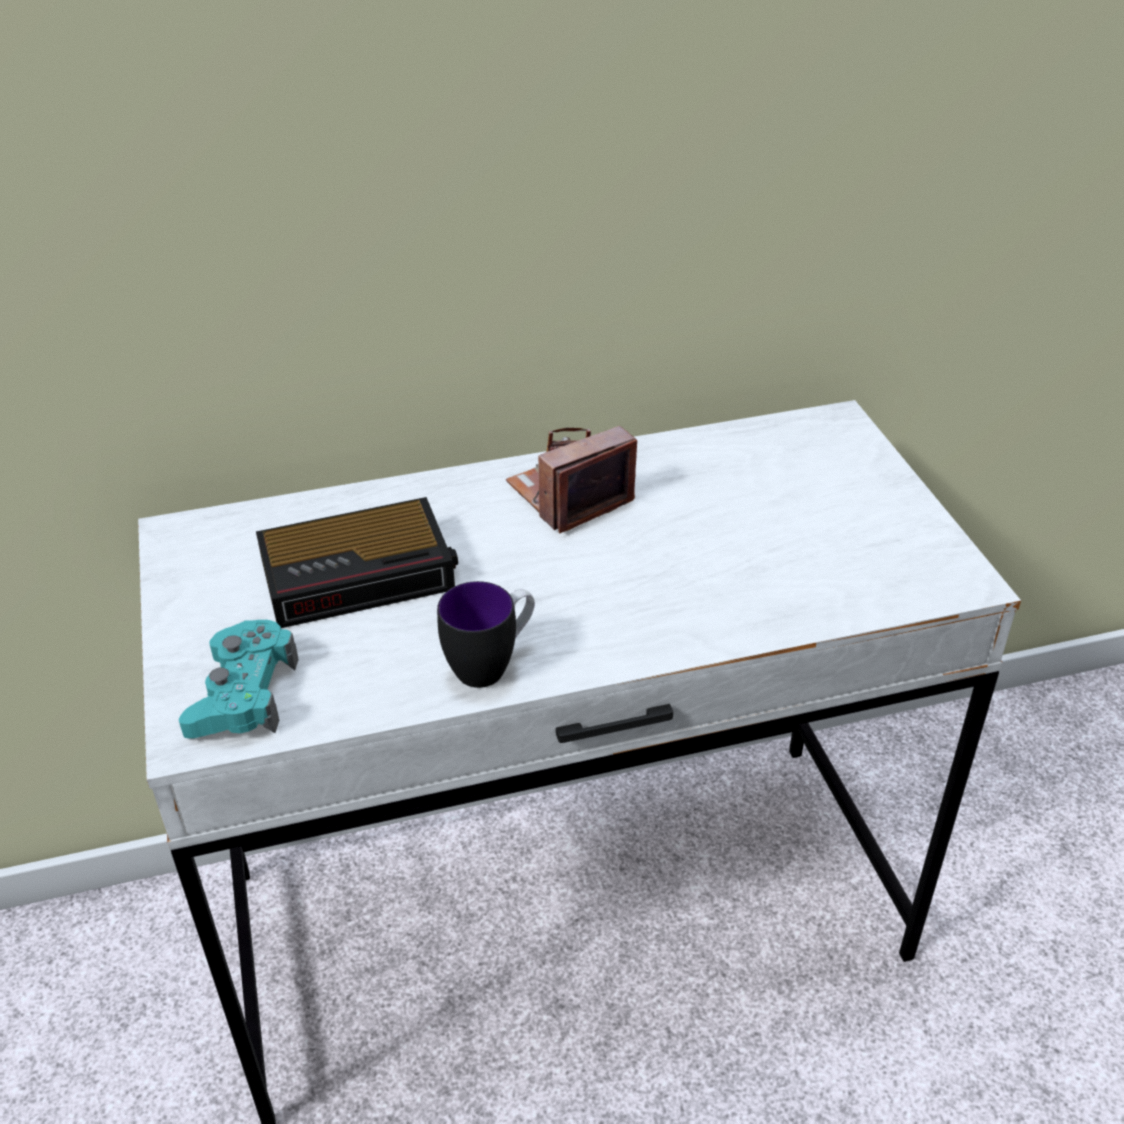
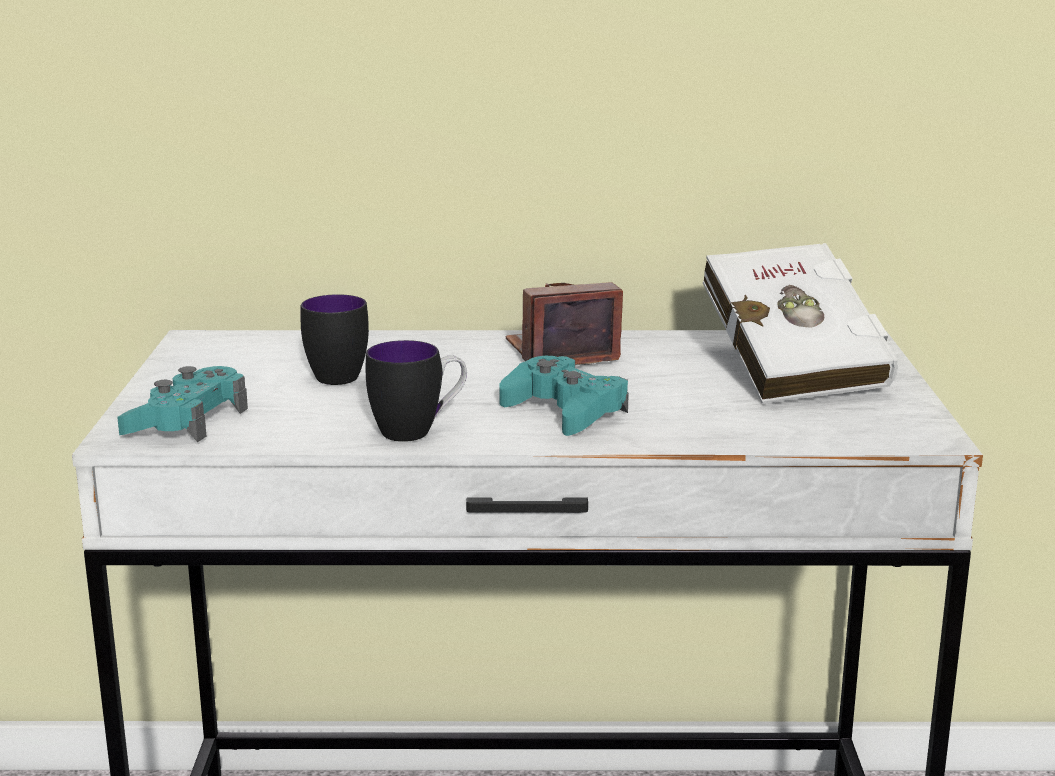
camera: 15 degrees right, 20 degrees down
alarm clock [256,497,458,628] -> mug [300,294,369,385]
none -> turquoise game controller [499,356,629,436]
none -> white book [703,243,898,404]

